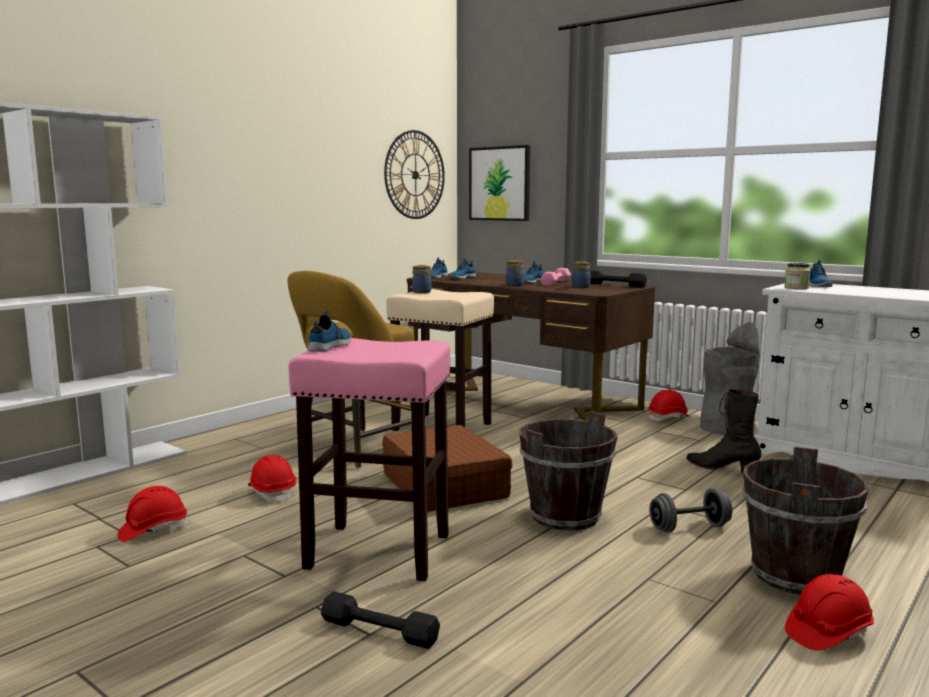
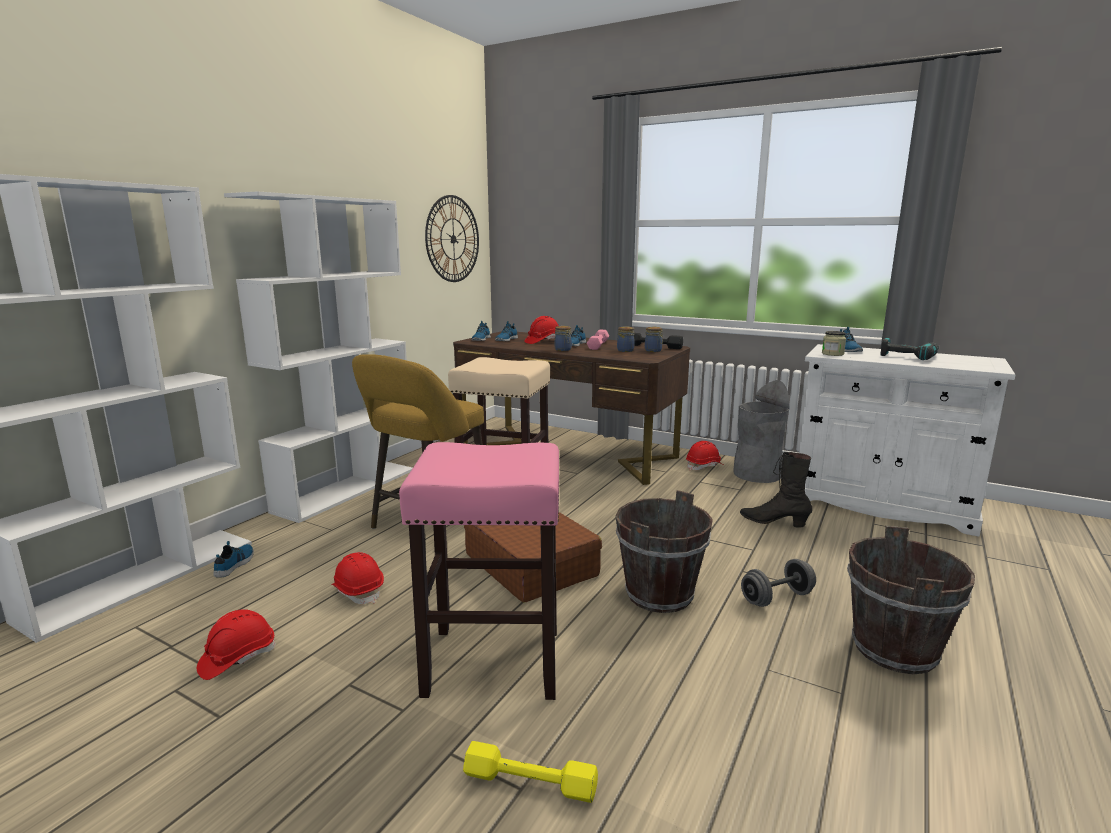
camera: 10 degrees left, 5 degrees up
shoe [308,310,351,352] -> shoe moved to [213,541,254,578]
black dumbbell [321,592,440,649] -> yellow dumbbell [463,741,598,803]
jar [412,265,432,293] -> jar moved to [645,327,663,352]
picture [469,145,530,221] -> none
red hard hat [785,574,874,650] -> red hard hat moved to [524,316,559,344]
none -> white bookcase [224,191,413,523]
none -> power drill [880,338,939,360]

